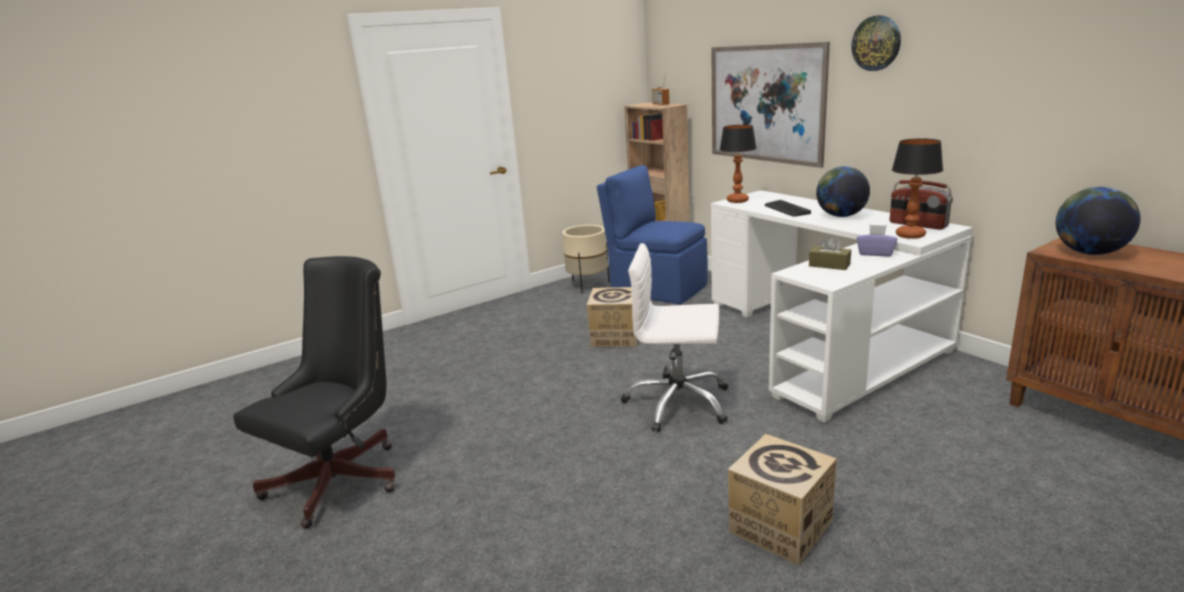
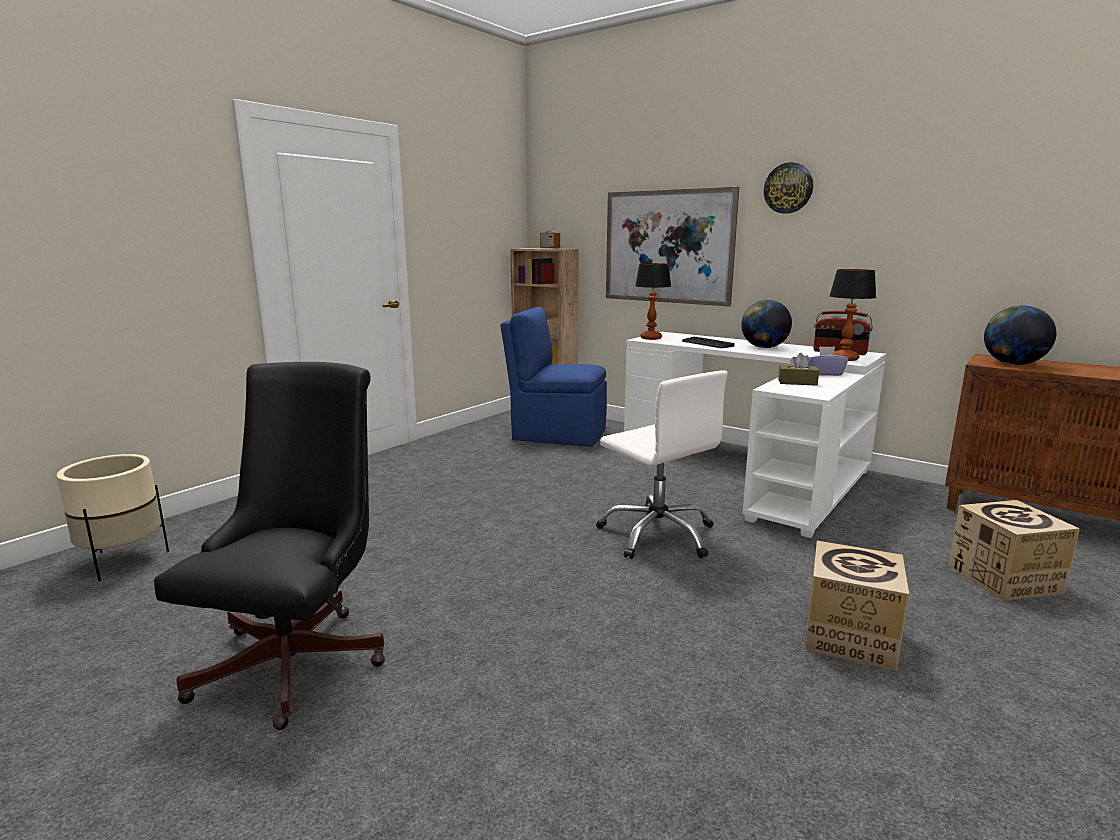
camera: 20 degrees left, 5 degrees down
beige planter [562,225,610,293] -> beige planter moved to [57,454,169,581]
cardboard box [587,287,637,347] -> cardboard box moved to [948,500,1080,600]
white office chair [621,243,728,432] -> white office chair turned 120 degrees counterclockwise [596,370,728,559]

